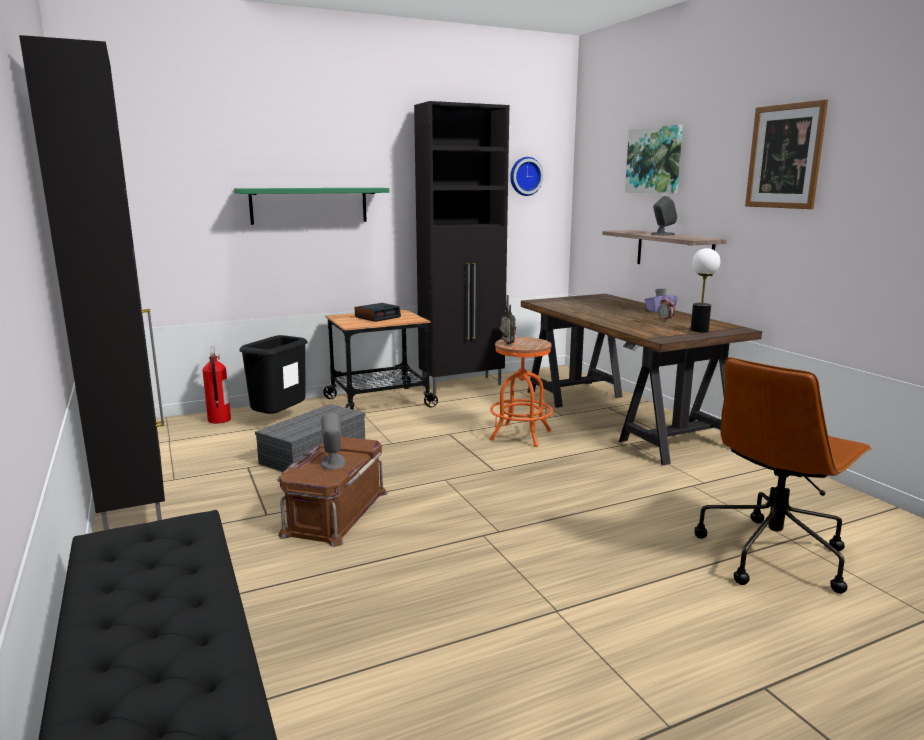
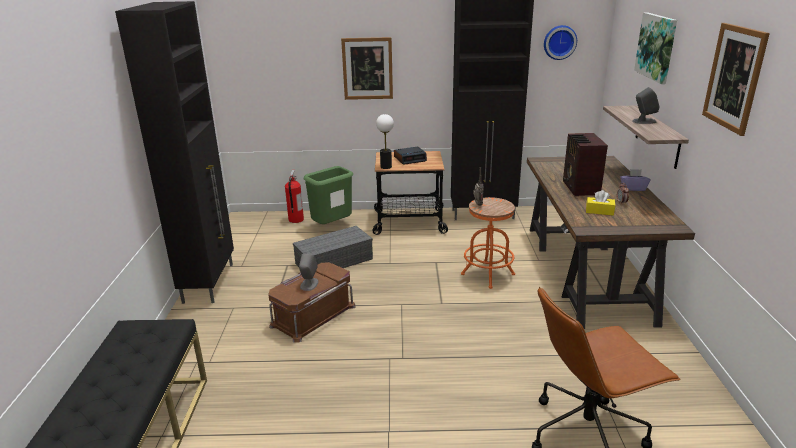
camera: 25 degrees right, 10 degrees up
green shelf [234,188,389,225] -> picture [341,37,393,100]
black trash can [239,335,308,414] -> green trash can [304,166,353,224]
table lamp [691,248,720,332] -> table lamp moved to [376,114,394,169]
none -> radio [563,133,608,196]
none -> yellow tissue box [586,190,615,216]

